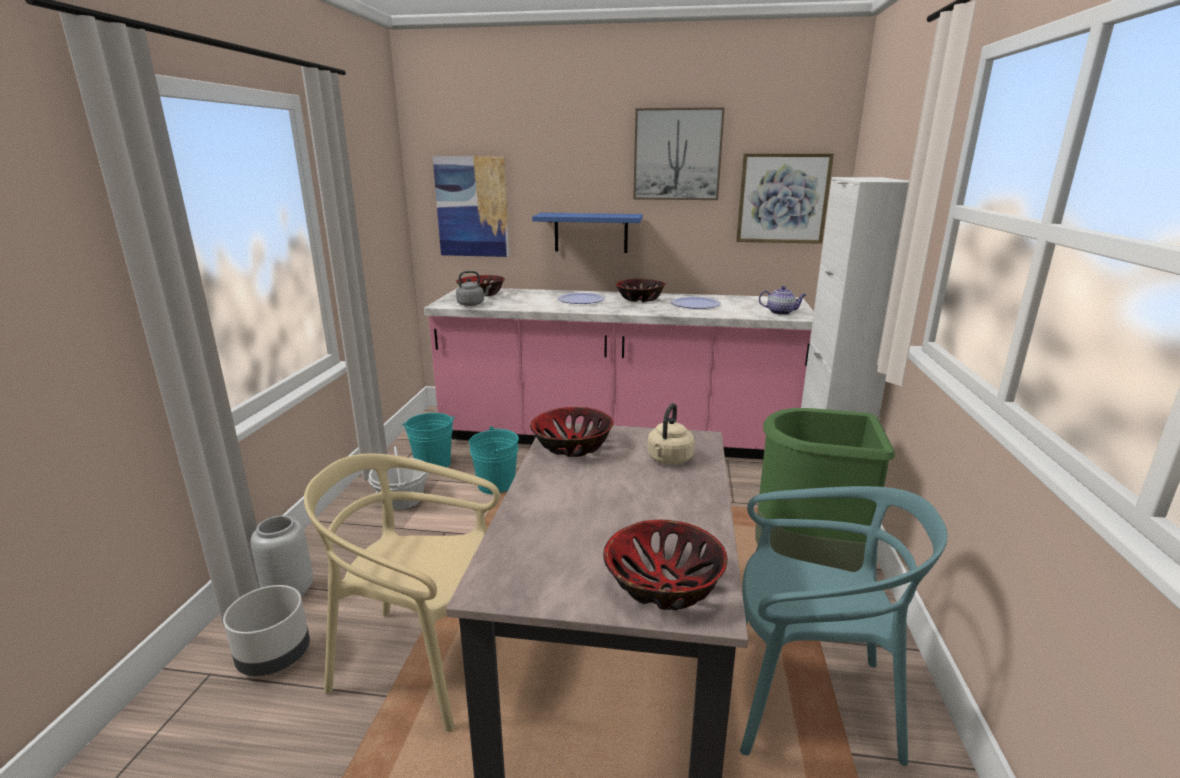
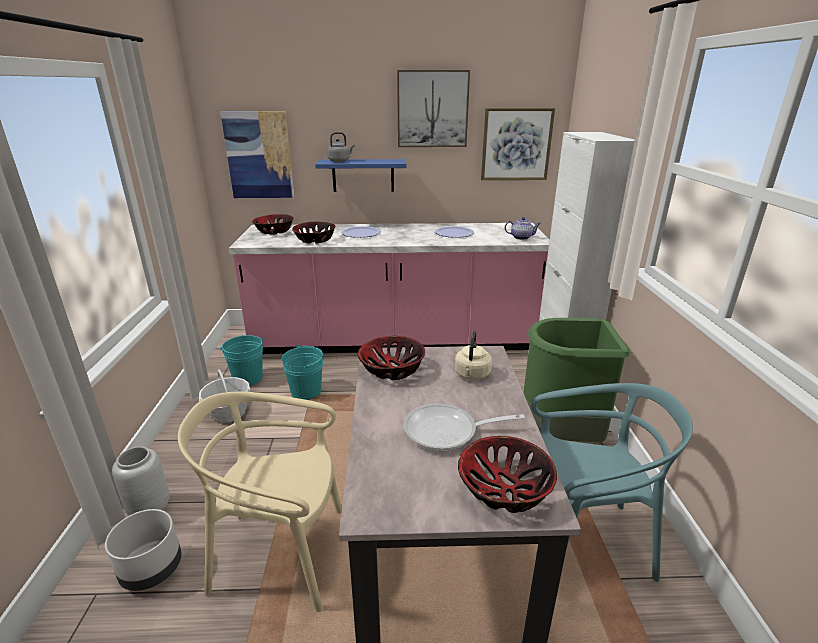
camera: 10 degrees left, 5 degrees up
grey kettle [456,271,492,306] -> grey kettle moved to [327,132,355,162]
bowl [616,279,665,302] -> bowl moved to [292,222,336,244]
none -> frying pan [404,403,525,452]

